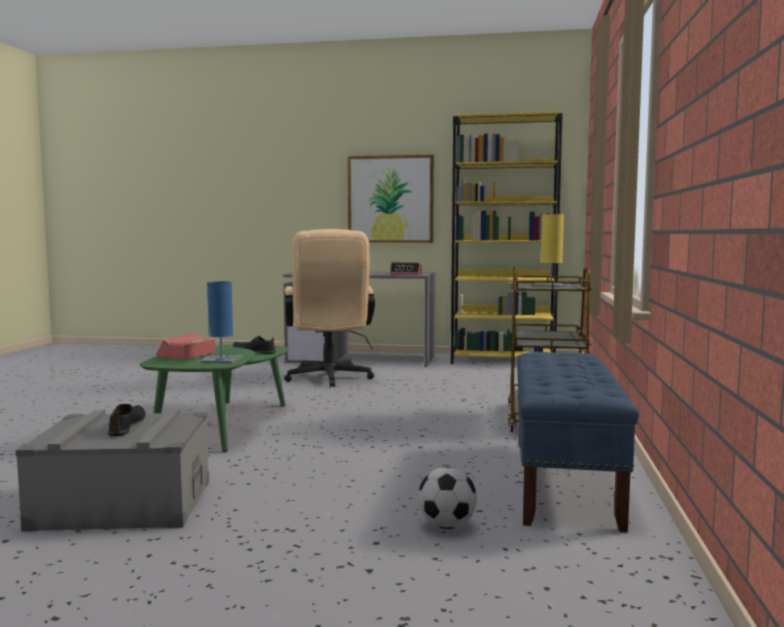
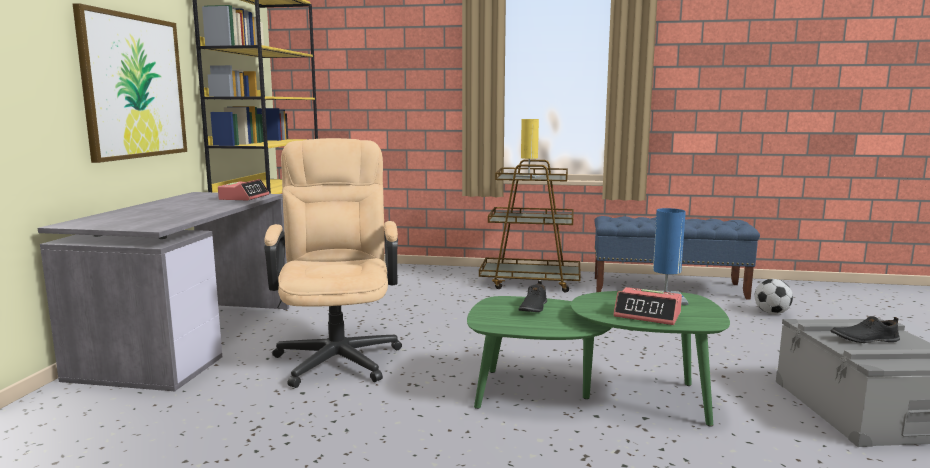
camera: 90 degrees left, 5 degrees up
beige office chair [284,229,375,387] -> beige office chair turned 90 degrees counterclockwise [264,138,402,388]

